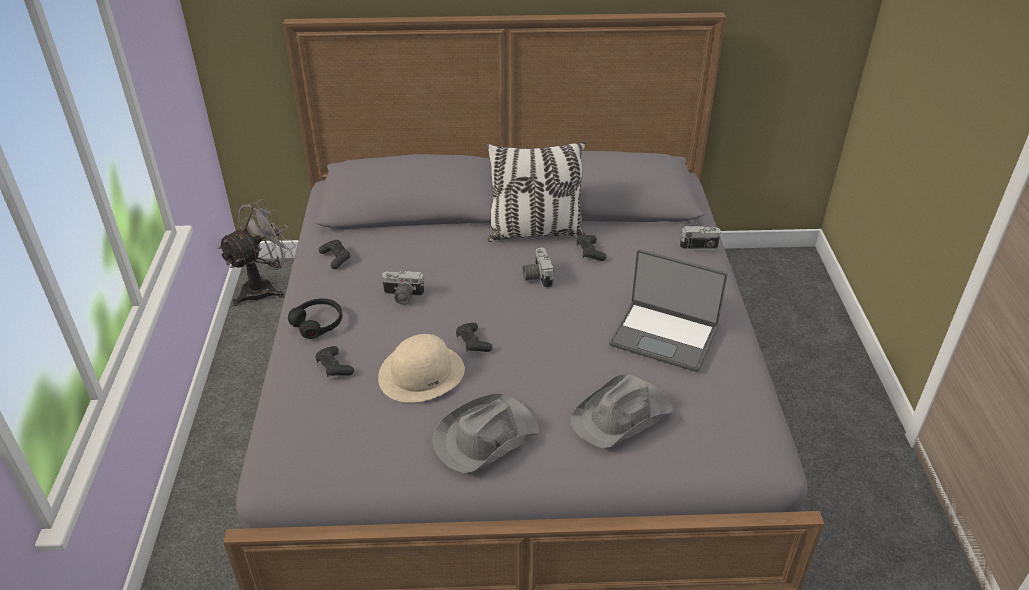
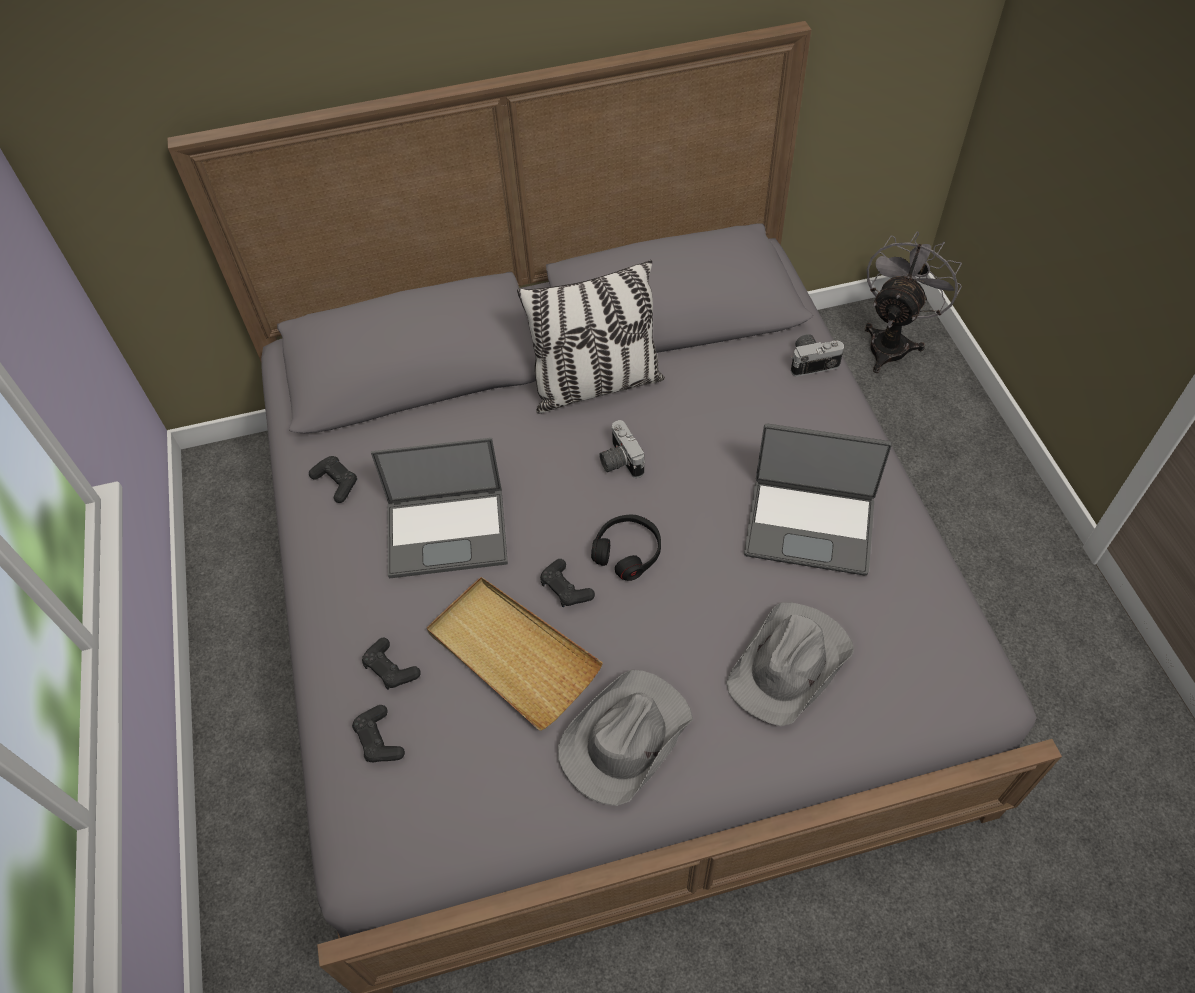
camera: 10 degrees left, 15 degrees up
grey fan [218,199,296,306] -> grey fan moved to [865,231,962,373]
black headphones [288,298,342,339] -> black headphones moved to [591,514,661,581]
beige hat [378,334,465,403] -> beige tray [427,577,603,731]
camera [381,271,424,305] -> laptop [371,438,508,579]
black game controller [577,235,606,261] -> black game controller moved to [352,705,405,762]

